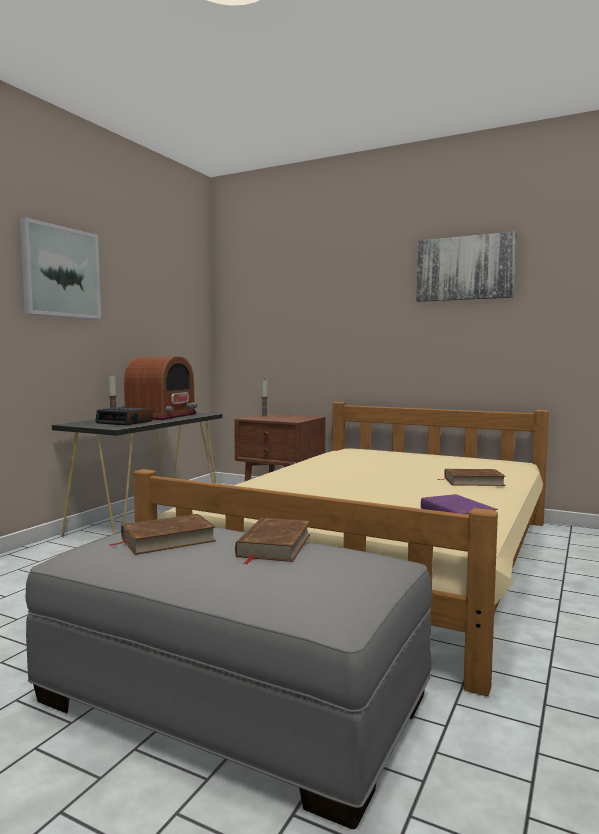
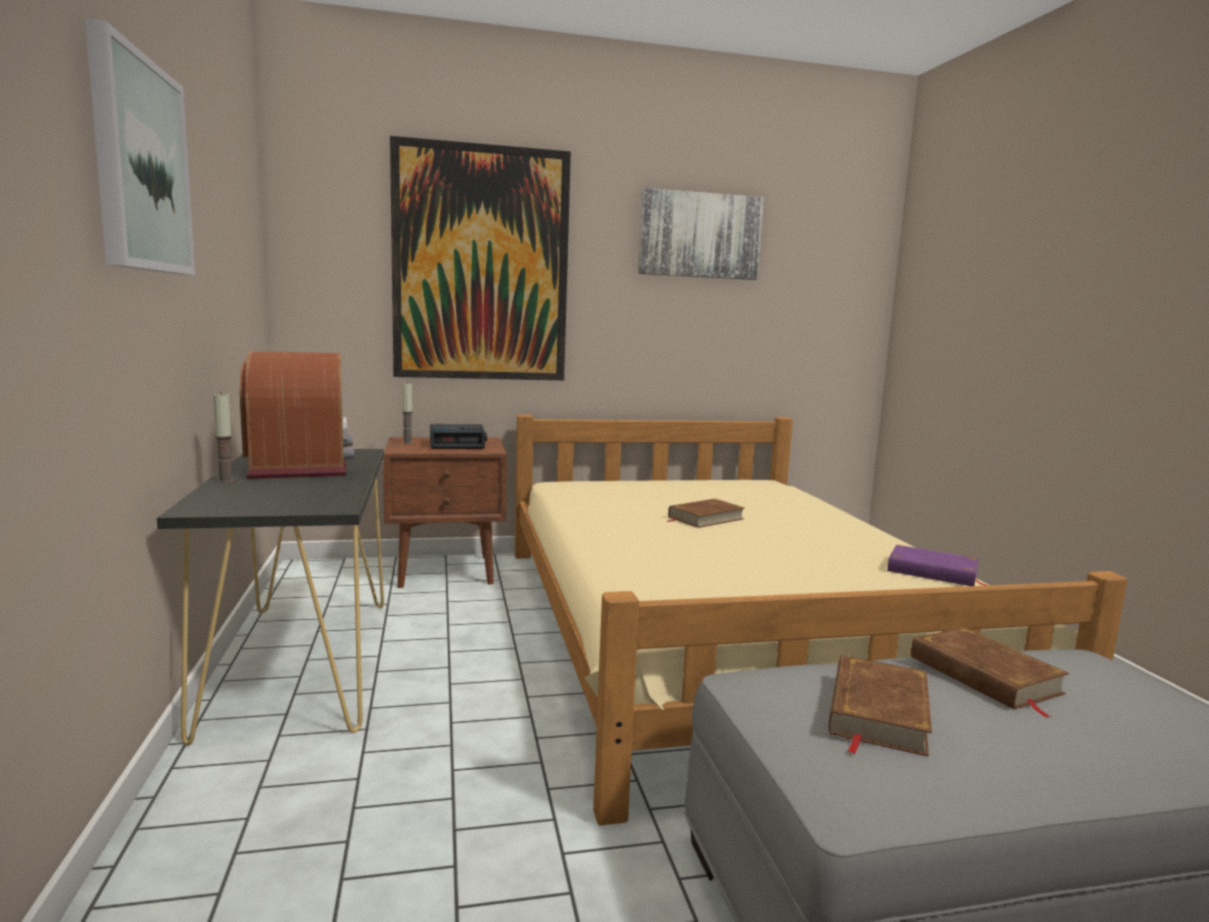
camera: 40 degrees left, 5 degrees up
alarm clock [95,407,153,425] -> alarm clock moved to [430,424,487,449]
brown book [437,469,506,486] -> brown book moved to [667,499,744,528]
none -> picture [390,136,571,380]

